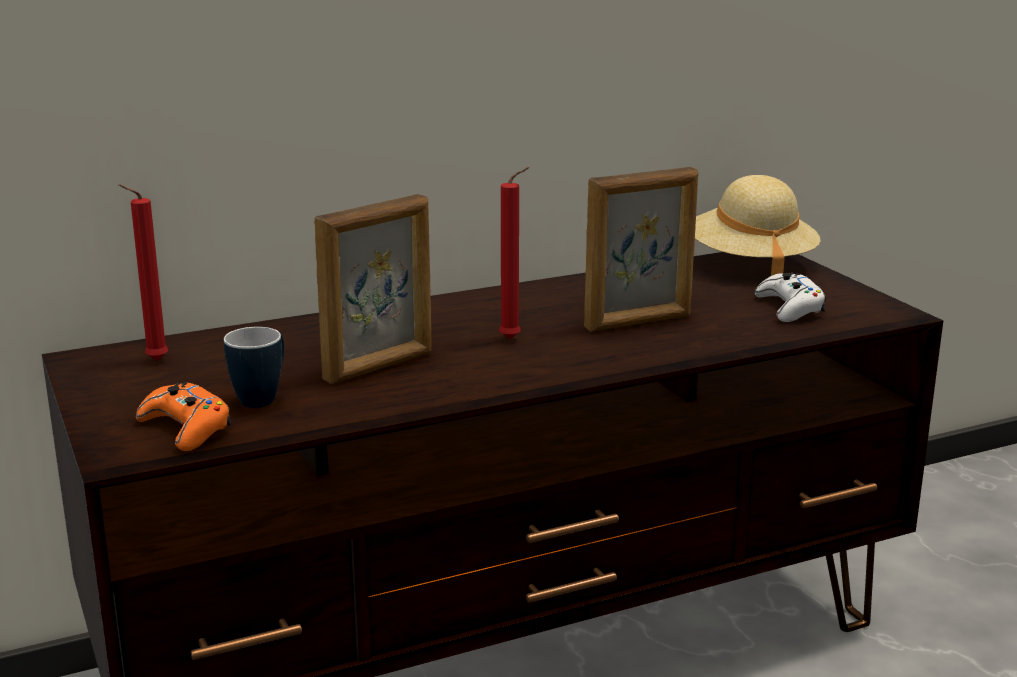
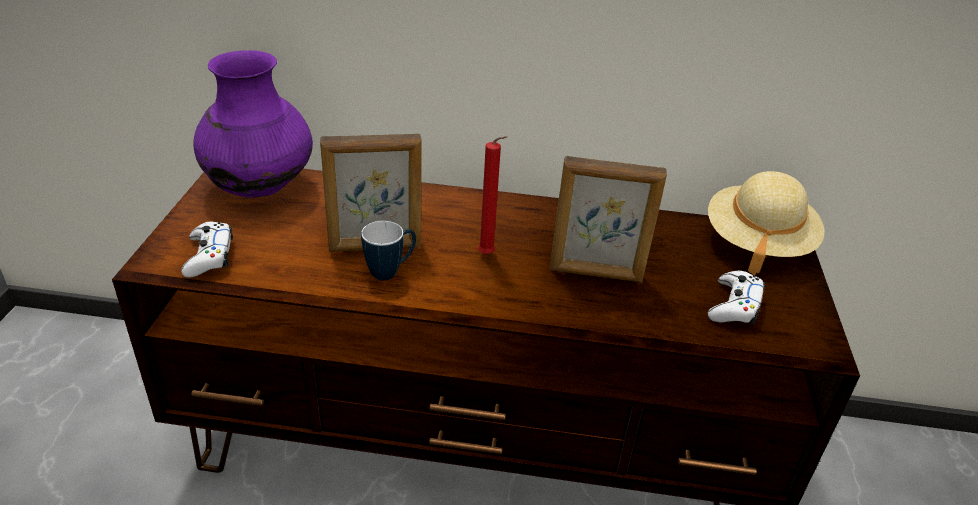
camera: 30 degrees right, 15 degrees up
red candle [118,184,168,361] -> purple vase [193,50,313,198]
orange game controller [136,382,231,451] -> white game controller [181,222,233,278]
mug [224,327,284,408] -> mug moved to [361,221,416,280]

